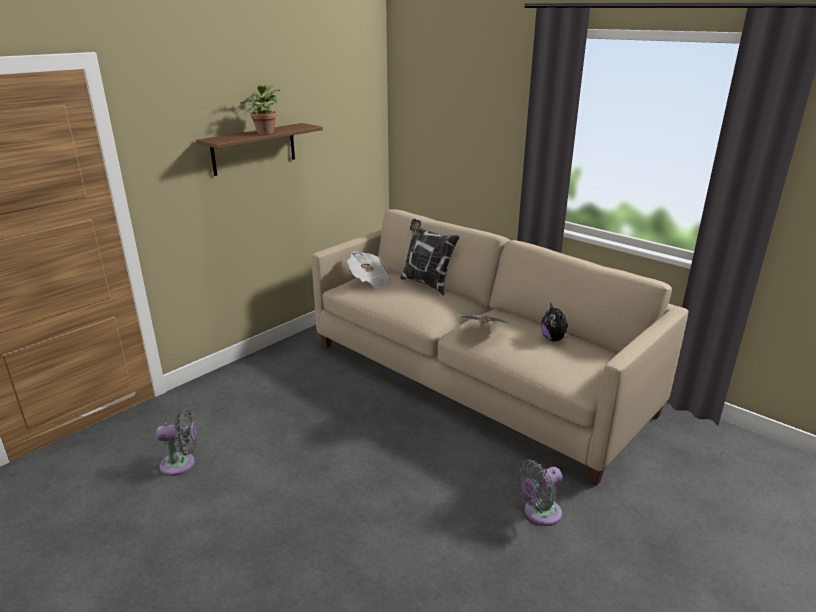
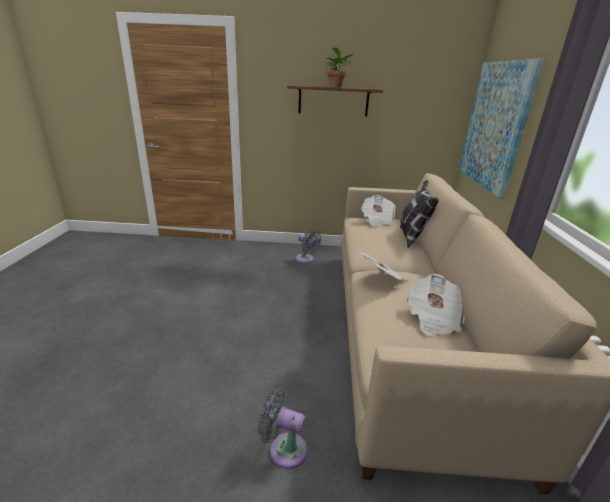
camera: 50 degrees right, 0 degrees up
grey fan [156,409,197,476] -> grey fan moved to [295,229,322,263]
plush toy [541,303,570,341] -> newspaper [407,274,465,336]
none -> picture [459,59,544,199]

